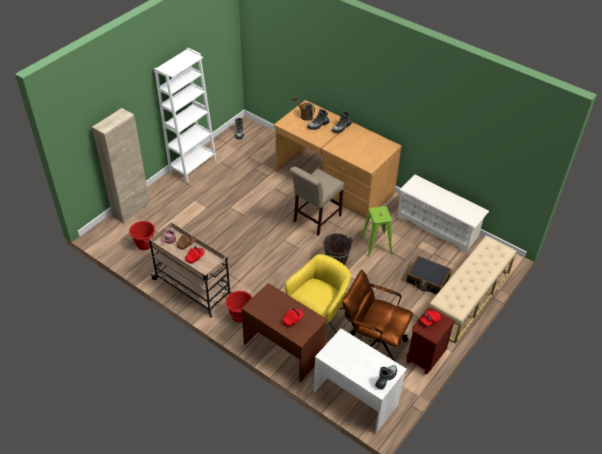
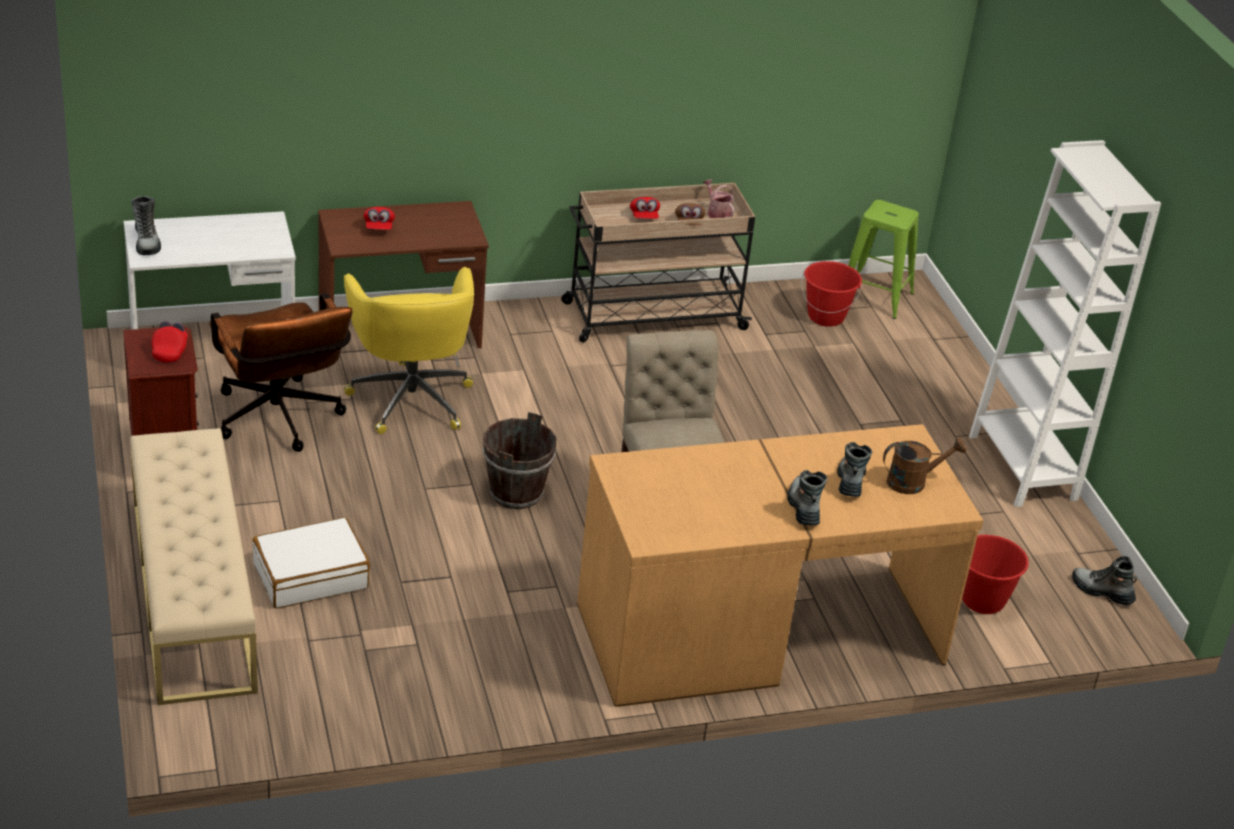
camera: 125 degrees right, 10 degrees down
beige cabinet [92,108,150,223] -> none
red bucket [225,291,253,323] -> red bucket moved to [962,535,1029,614]
brown office chair [342,270,413,361] -> brown office chair turned 90 degrees clockwise [209,293,353,452]
green stool [361,206,392,257] -> green stool moved to [848,200,919,319]
white shoe rack [397,175,489,253] -> none
black suitcase [406,256,451,295] -> white suitcase [253,517,370,609]

